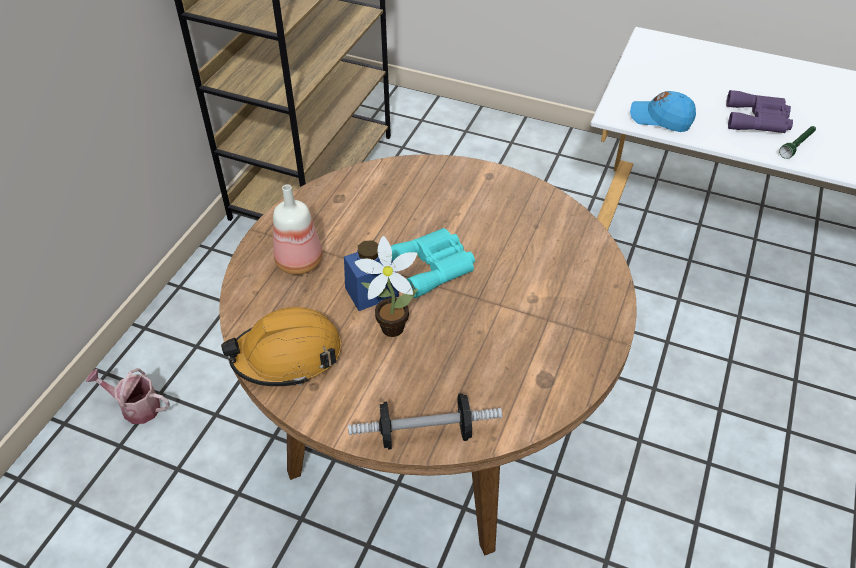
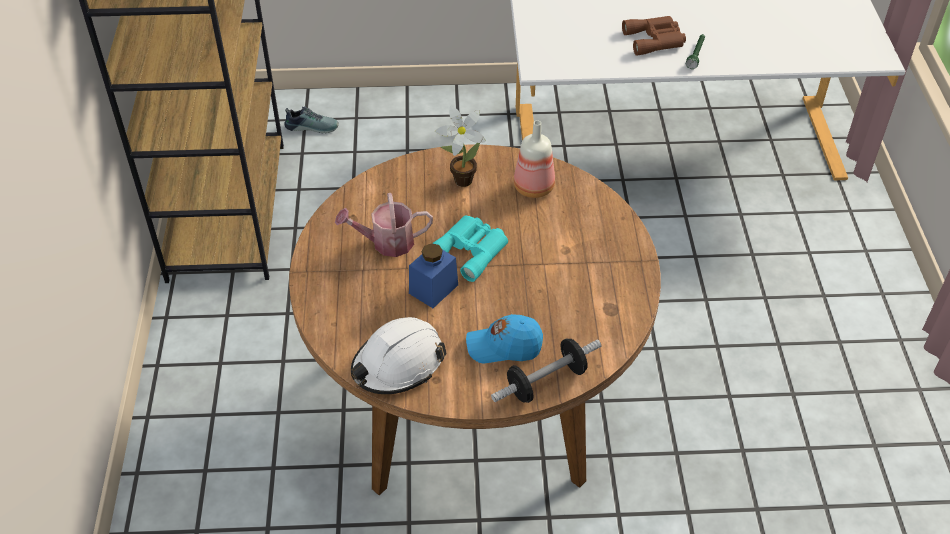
camera: 25 degrees left, 0 degrees up
watering can [85,368,170,424] -> watering can moved to [335,193,433,257]
orange hard hat [221,307,341,386] -> white hard hat [351,317,447,394]
bottle [273,184,323,275] -> bottle moved to [514,120,555,198]
potted plant [355,236,418,337] -> potted plant moved to [435,105,486,187]
blue cap [630,91,696,132] -> blue cap moved to [466,314,543,363]
purple binoculars [726,90,793,133] -> brown binoculars [622,16,686,56]
none -> shoe [284,106,339,133]

